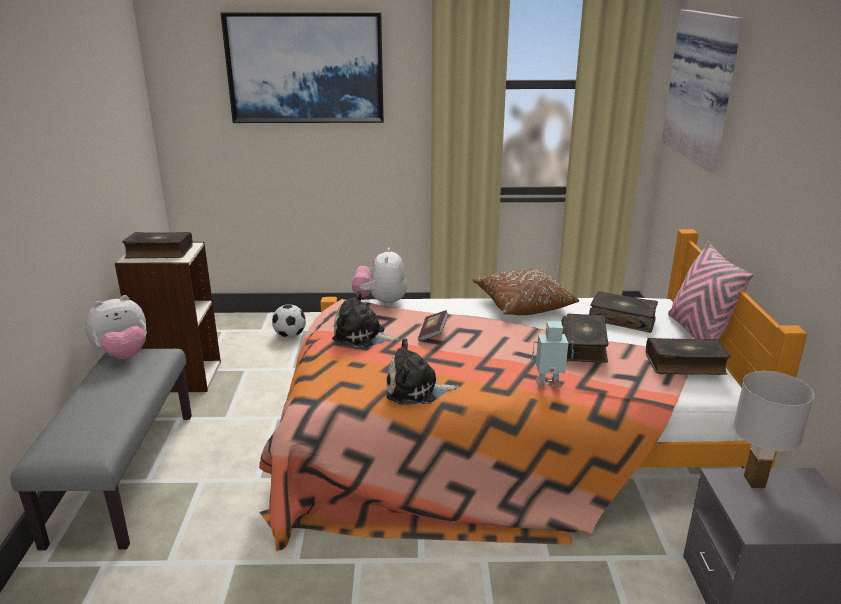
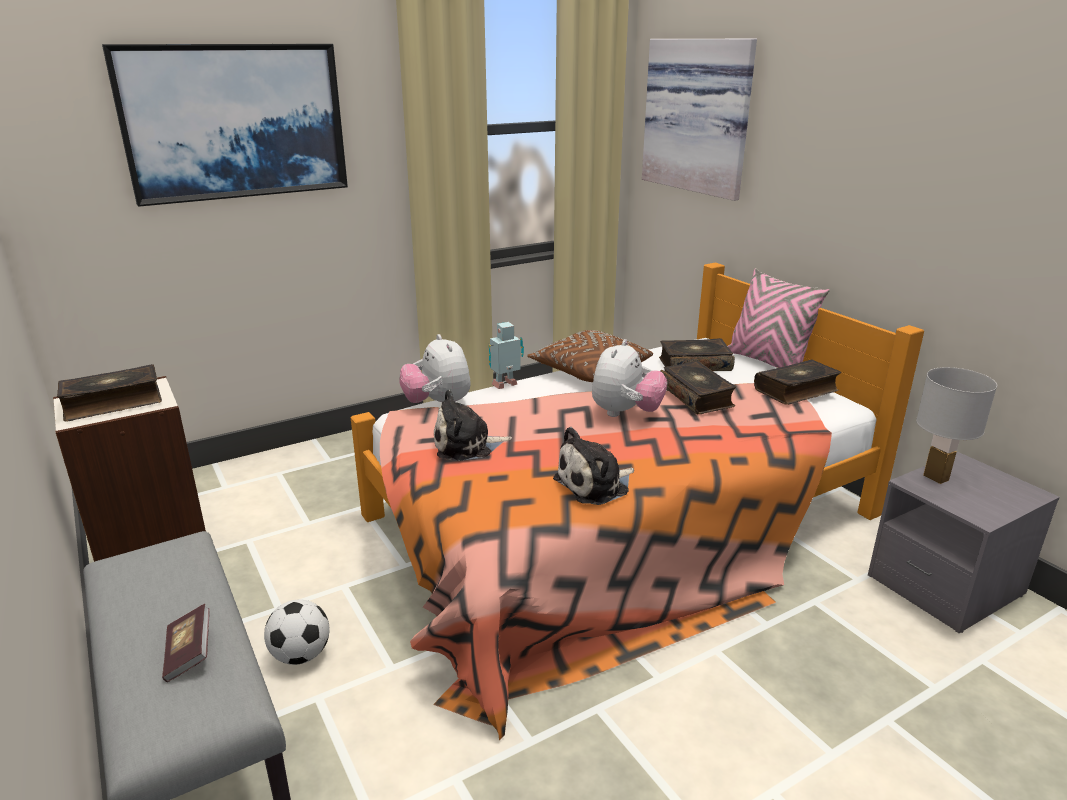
camera: 30 degrees left, 0 degrees up
plush toy [85,295,147,359] -> plush toy moved to [592,339,667,417]
football [272,304,306,338] -> football moved to [264,599,330,665]
book [418,310,448,341] -> book moved to [162,604,210,682]
toy robot [532,321,574,388] -> toy robot moved to [489,322,524,389]

